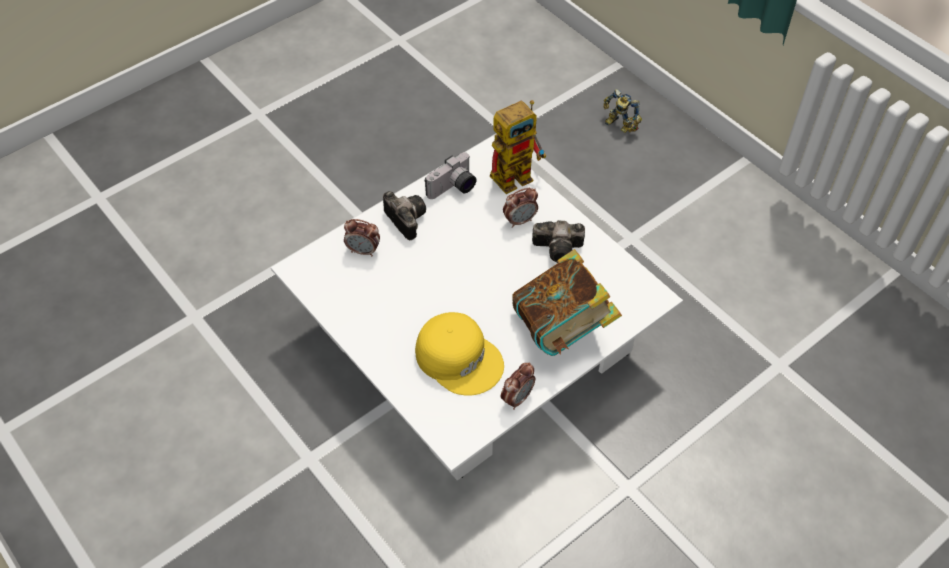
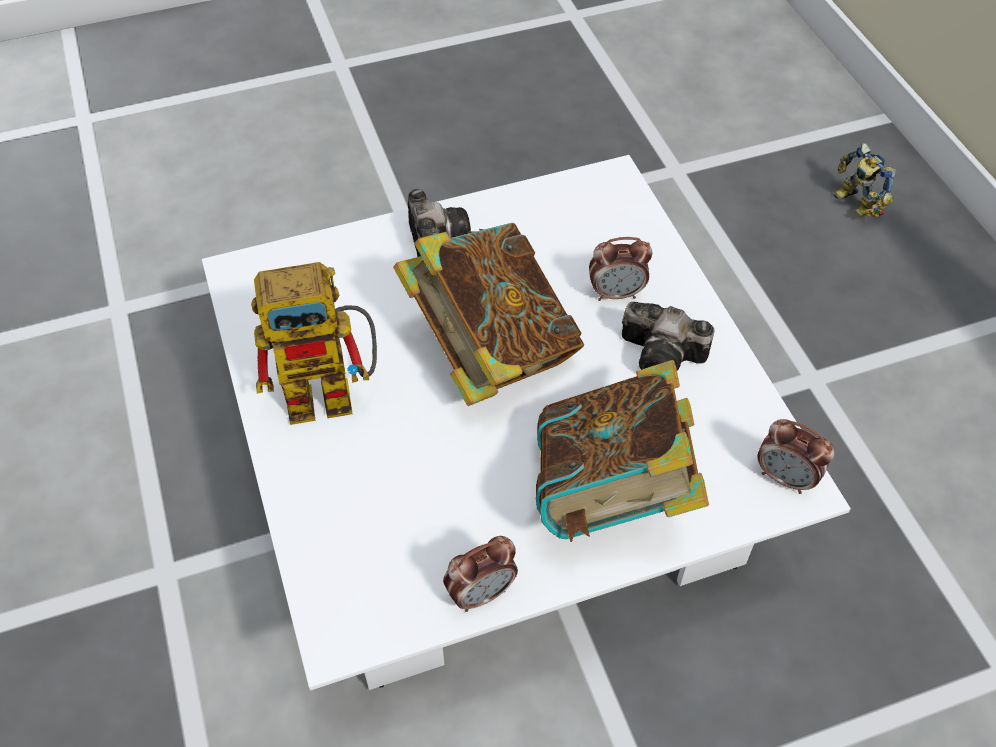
camera: 20 degrees right, 0 degrees up
alarm clock [344,219,380,257] -> alarm clock moved to [757,419,835,494]
yellow cap [415,312,504,395] -> none
camera [425,152,476,199] -> none
toy robot [490,100,547,194] -> toy robot moved to [251,262,377,425]
none -> book [393,223,584,406]

